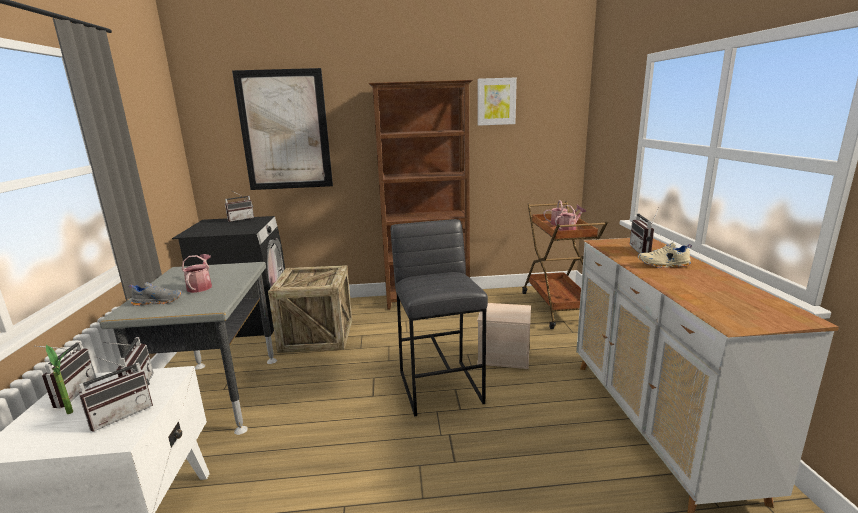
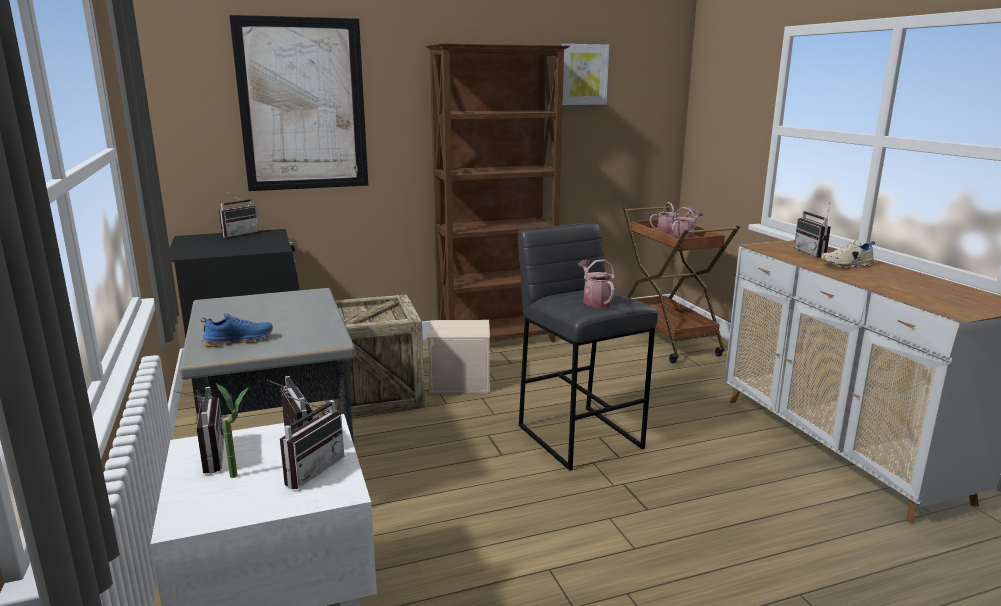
camera: 15 degrees left, 0 degrees up
grey shoe [129,282,182,306] -> blue shoe [201,313,273,347]
watering can [182,254,212,293] -> watering can moved to [578,259,615,308]
beige storage box [477,303,531,369] -> beige storage box moved to [427,320,490,394]

